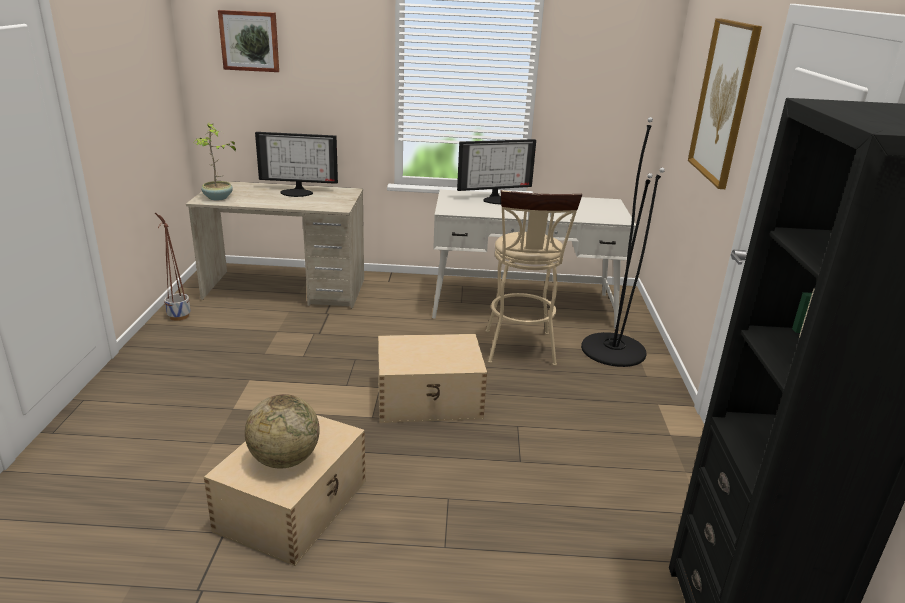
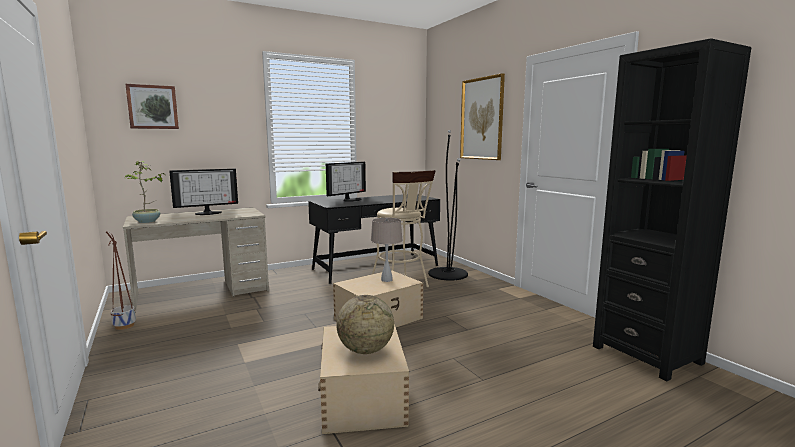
camera: 30 degrees left, 15 degrees down
white desk [432,190,636,328] -> black desk [308,194,440,284]
none -> beige table lamp [371,218,403,282]

